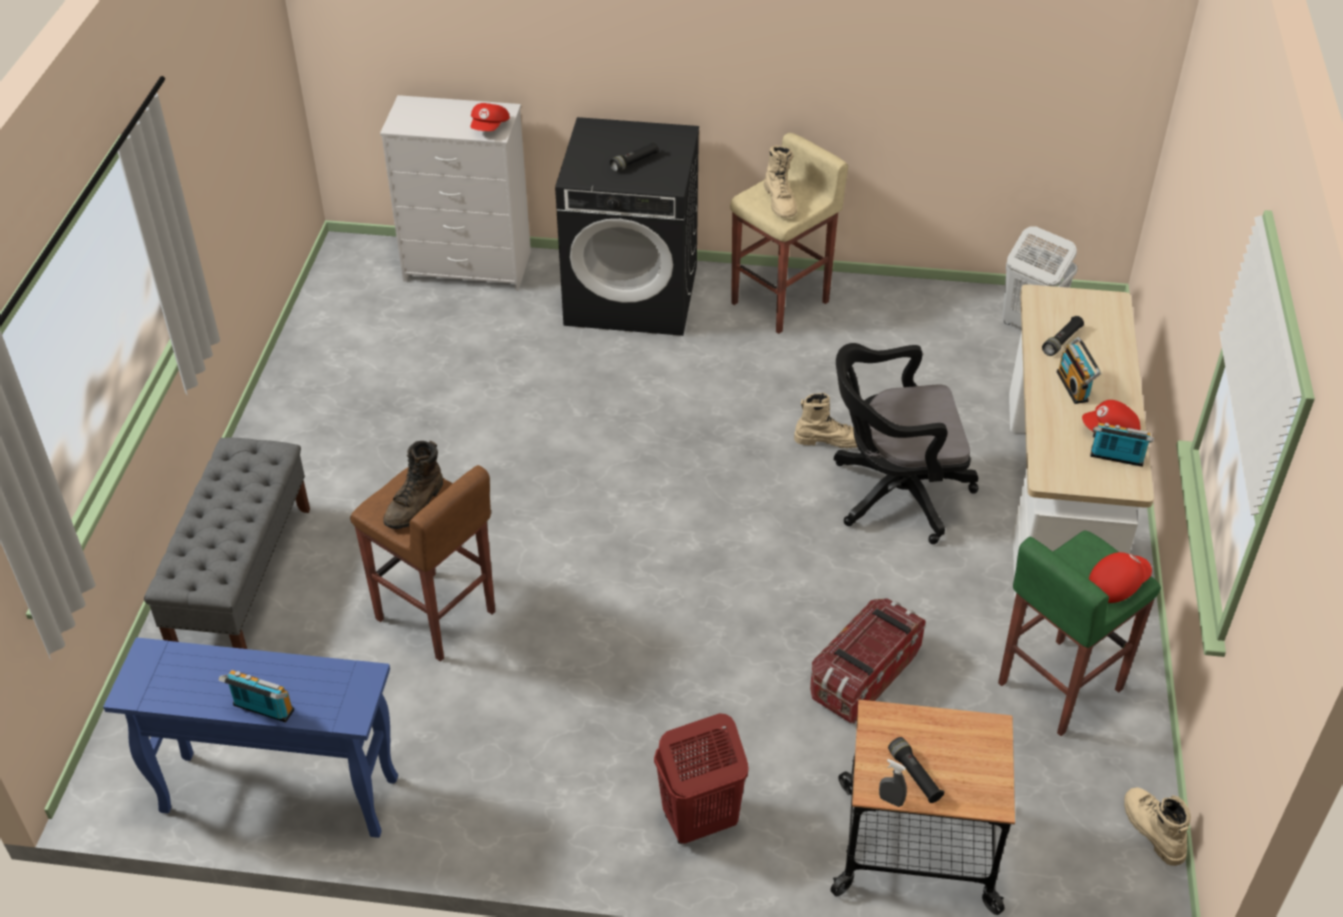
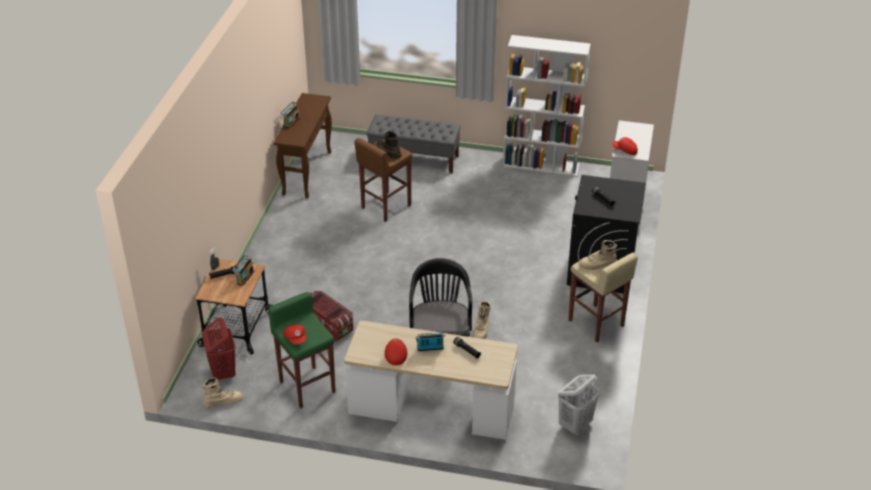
camera: 95 degrees right, 5 degrees down
blue console table [103,637,398,838] -> brown console table [274,93,332,199]
red laundry basket [654,713,749,844] -> red laundry basket moved to [202,317,236,381]
radio [1090,423,1154,467] -> radio moved to [232,254,254,286]
none -> white bookcase [503,35,591,177]

